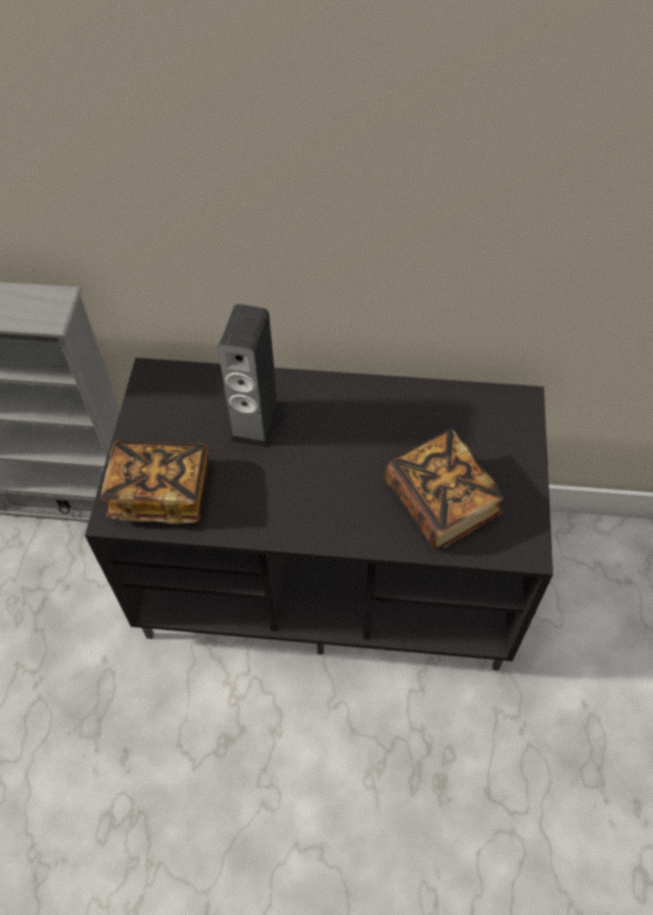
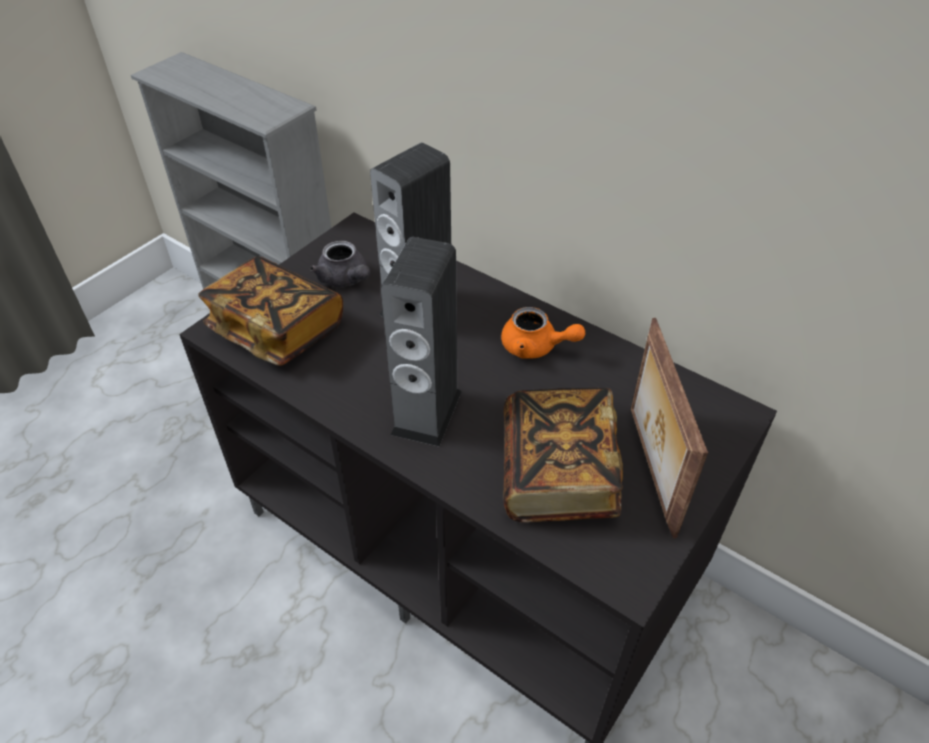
camera: 30 degrees right, 10 degrees down
none -> grey teapot [310,241,371,287]
none -> speaker [381,237,462,446]
none -> orange teapot [501,307,585,359]
none -> picture frame [631,318,708,539]

